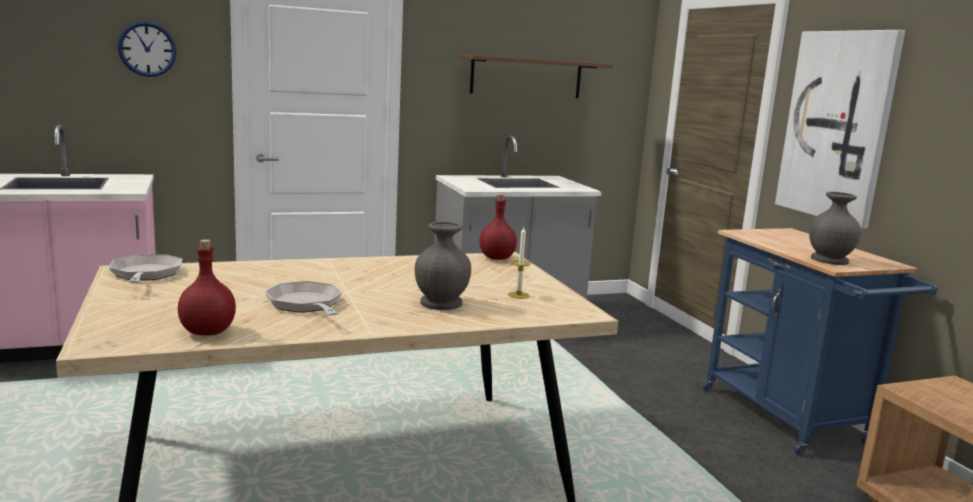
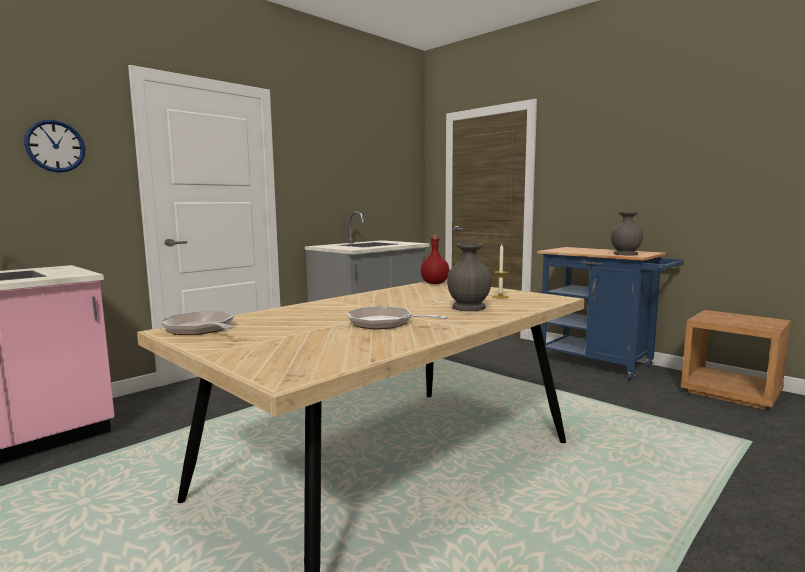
camera: 25 degrees left, 5 degrees down
red bottle [178,239,236,336] -> none
brown shelf [458,55,614,98] -> none
picture [775,30,905,229] -> none

